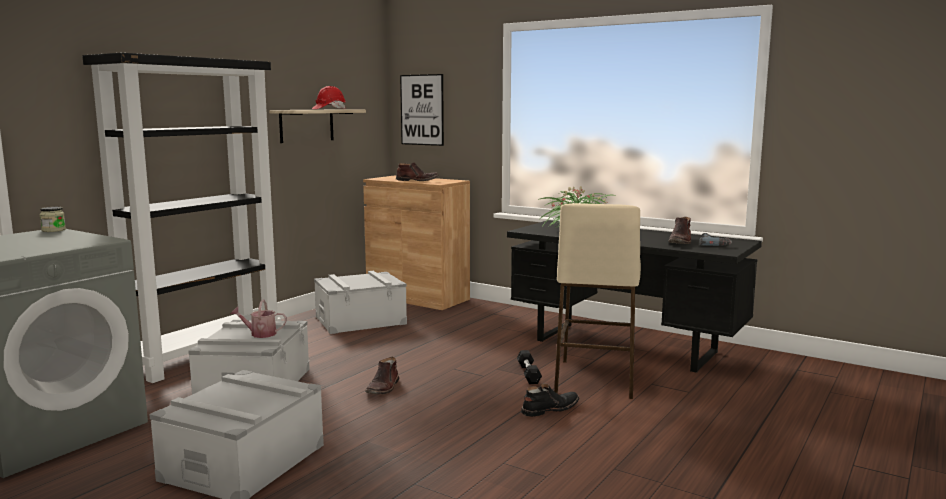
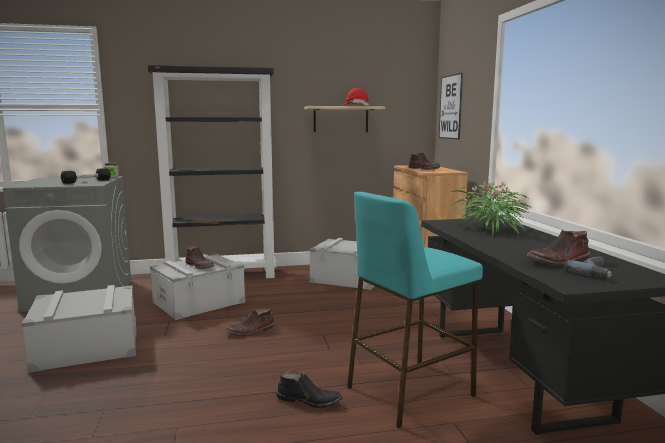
camera: 45 degrees right, 0 degrees up
watering can [230,300,287,338] -> brown boot [185,246,214,269]
black dumbbell [517,350,542,384] -> black dumbbell moved to [61,168,111,184]
beige stool [554,203,641,399] -> turquoise stool [347,192,483,428]

